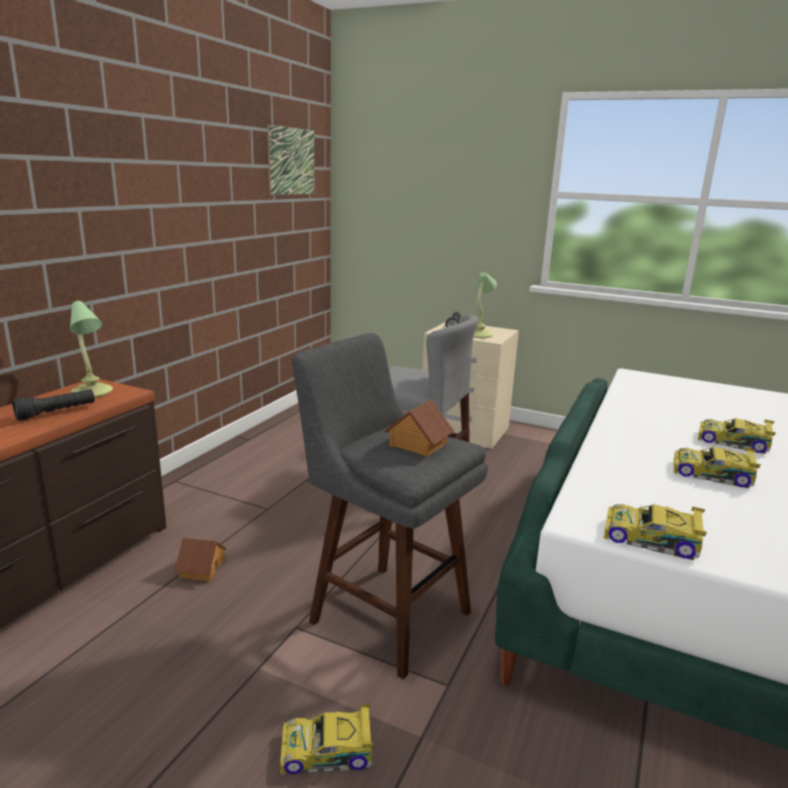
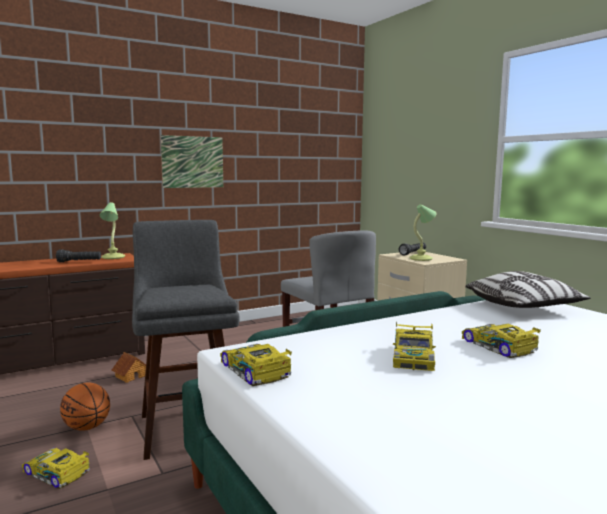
camera: 35 degrees right, 10 degrees down
picture [268,125,315,195] -> picture moved to [160,135,223,188]
toy house [385,399,454,457] -> none
toy car [673,446,761,488] -> toy car turned 135 degrees counterclockwise [393,322,436,371]
none -> basketball [60,383,110,431]
none -> pillow [465,271,590,308]

